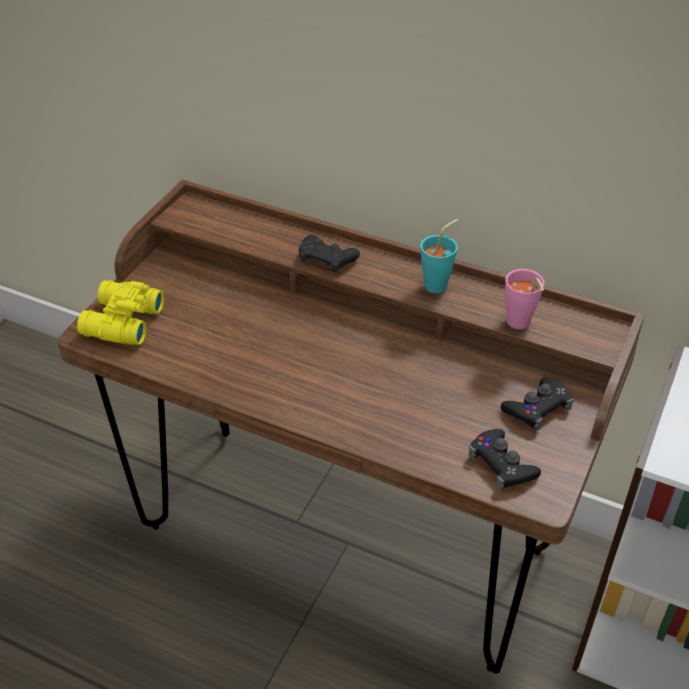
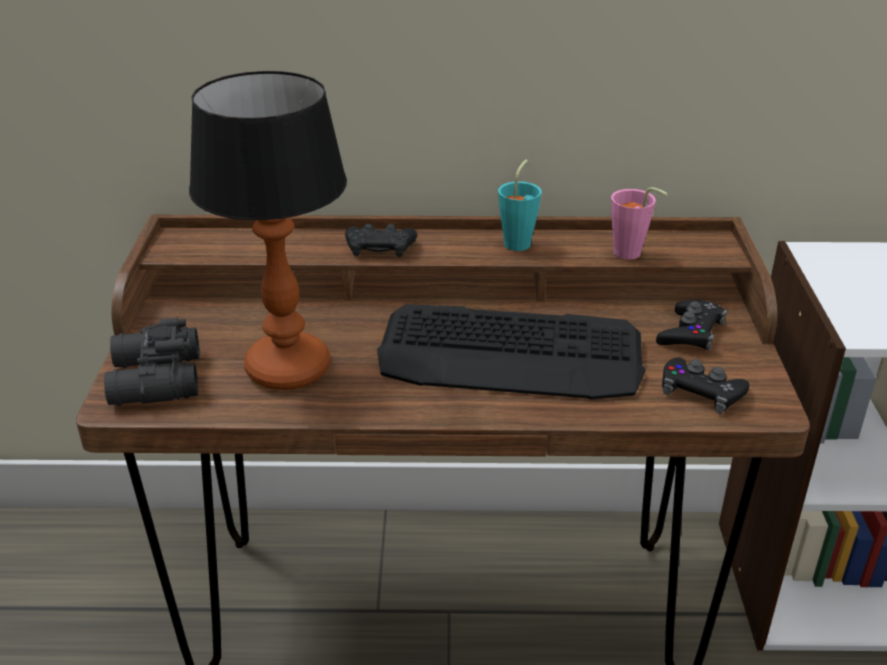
camera: 25 degrees left, 10 degrees down
yellow binoculars [77,280,164,345] -> black binoculars [104,318,200,406]
none -> table lamp [189,71,347,390]
none -> keyboard [377,304,646,400]

